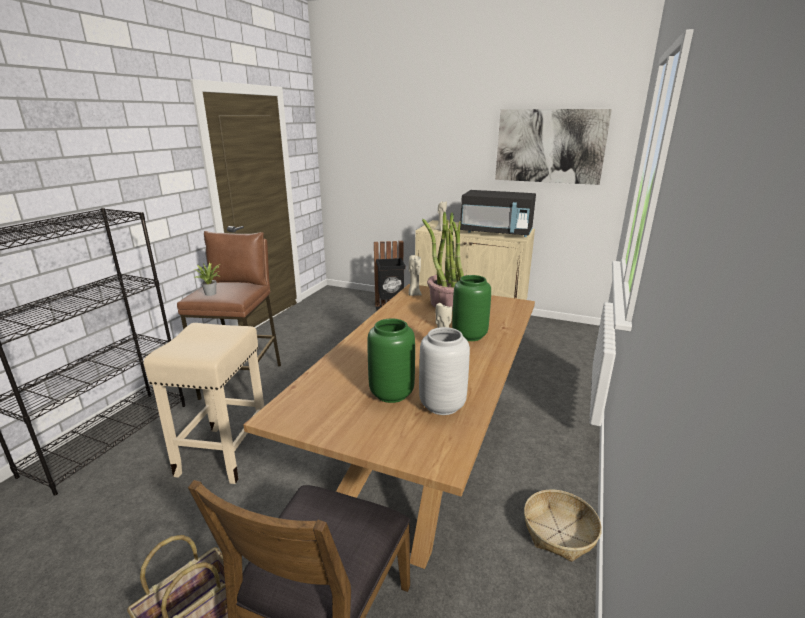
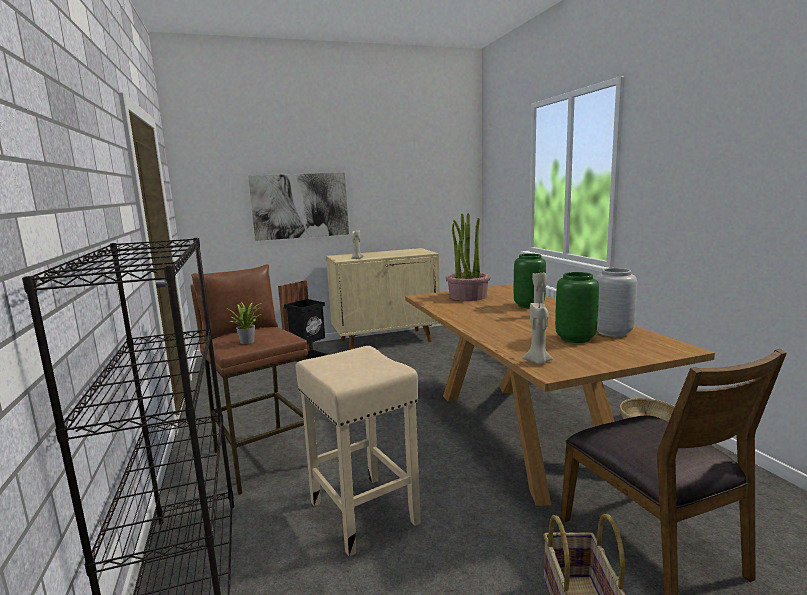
camera: 40 degrees left, 10 degrees down
beige candle [408,255,422,296] -> beige candle moved to [523,303,553,364]
black microwave [460,190,536,237] -> none
picture [495,109,612,185] -> picture moved to [248,173,349,241]

